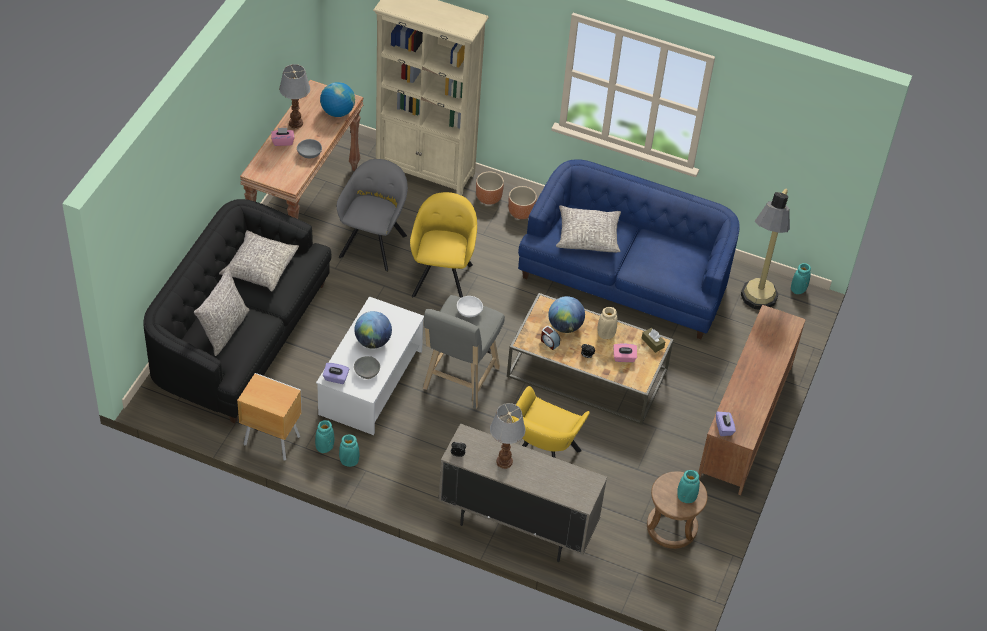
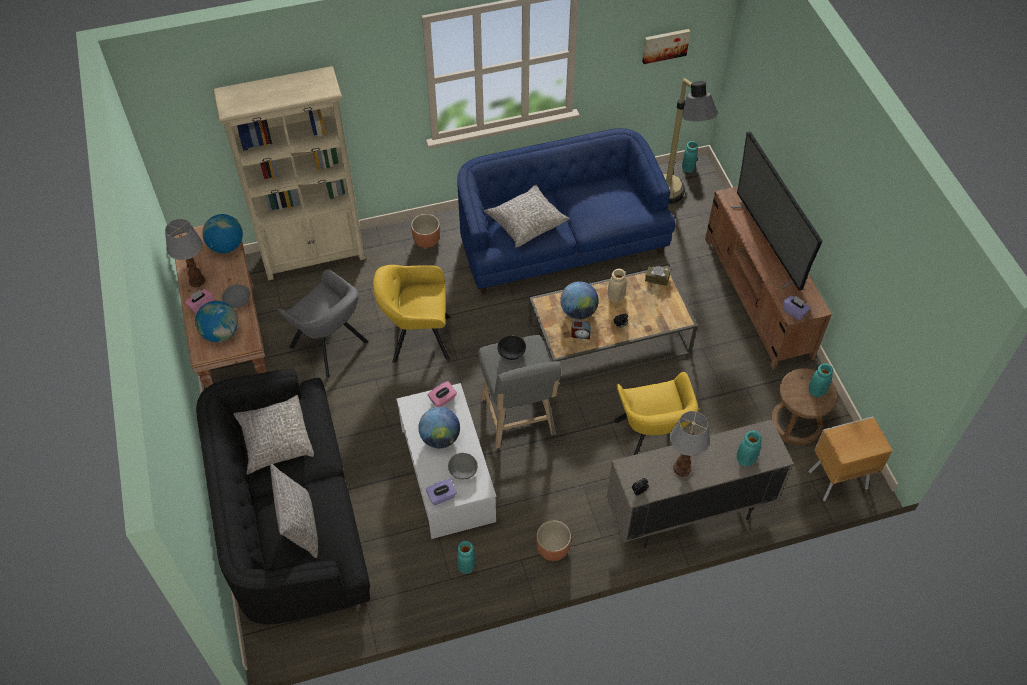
camera: 35 degrees left, 5 degrees up
brown nightstand [237,373,302,461] -> brown nightstand moved to [809,416,893,501]
grey armchair [337,159,408,272] -> grey armchair turned 150 degrees clockwise [278,269,369,378]
turquoise vase [339,434,359,467] -> turquoise vase moved to [737,431,761,466]
yellow armchair [410,192,477,298] -> yellow armchair turned 60 degrees counterclockwise [373,265,450,363]
white bowl [457,296,483,317] -> black bowl [497,335,526,360]
brown planter [476,172,504,205] -> brown planter moved to [536,520,571,561]
pink tissue box [613,344,637,362] -> pink tissue box moved to [428,381,457,407]
none -> globe [195,301,238,342]
none -> picture [642,29,690,64]
none -> television [731,132,822,291]

